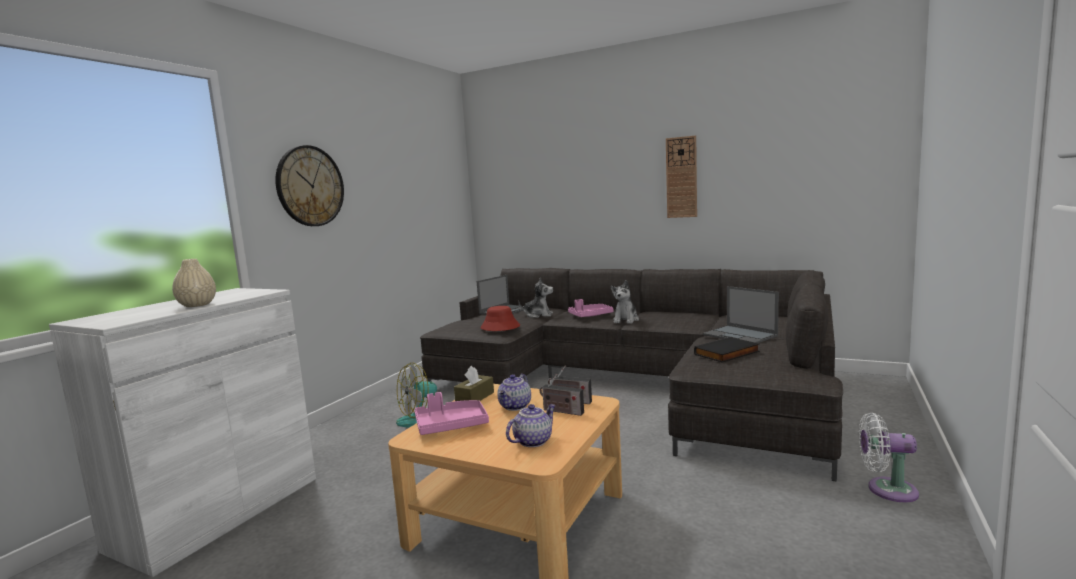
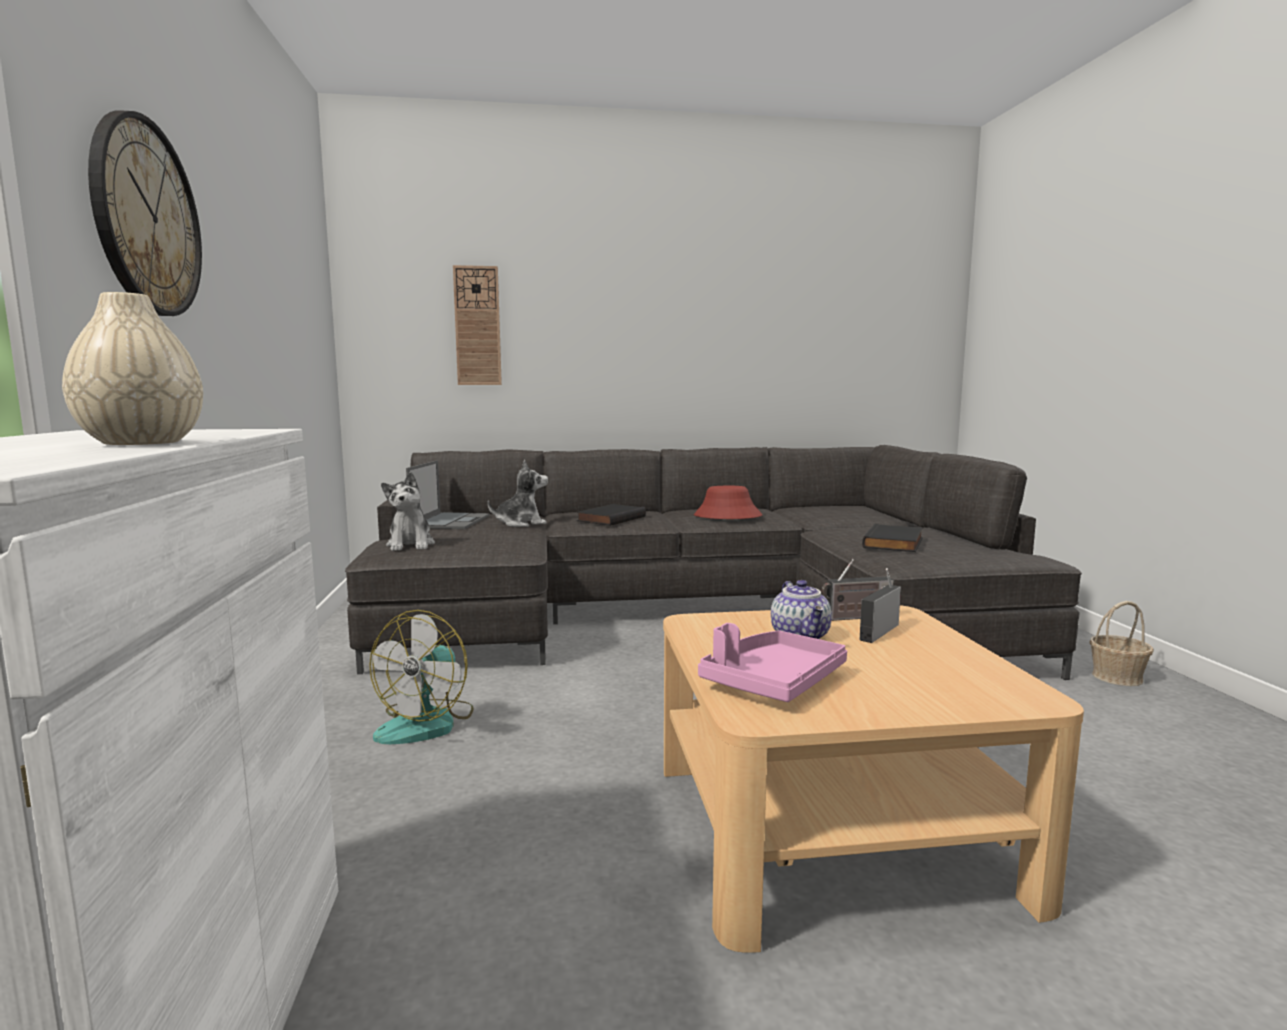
camera: 35 degrees left, 0 degrees up
brown tissue box [454,366,494,401] -> none
red hat [480,306,520,331] -> red hat moved to [694,486,762,519]
teapot [506,404,556,447] -> none
radio [540,374,584,416] -> radio turned 135 degrees clockwise [860,568,901,643]
pink tray [568,299,614,317] -> black book [576,504,646,526]
plush toy [611,280,639,324] -> plush toy moved to [381,472,435,551]
wall clock [666,135,697,218] -> wall clock moved to [453,265,502,385]
laptop [703,286,779,343] -> none
white fan [859,413,919,502] -> basket [1089,601,1154,686]

